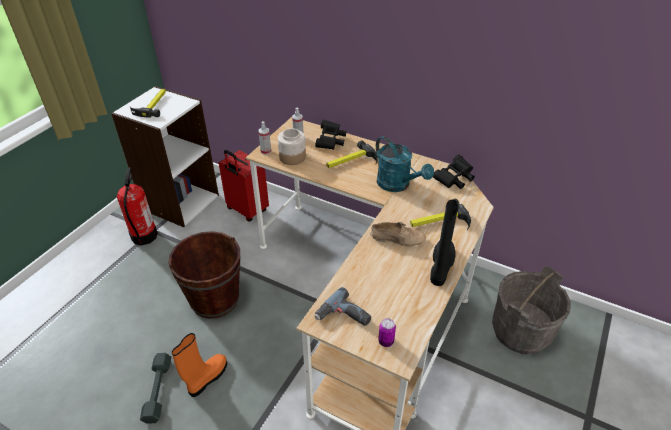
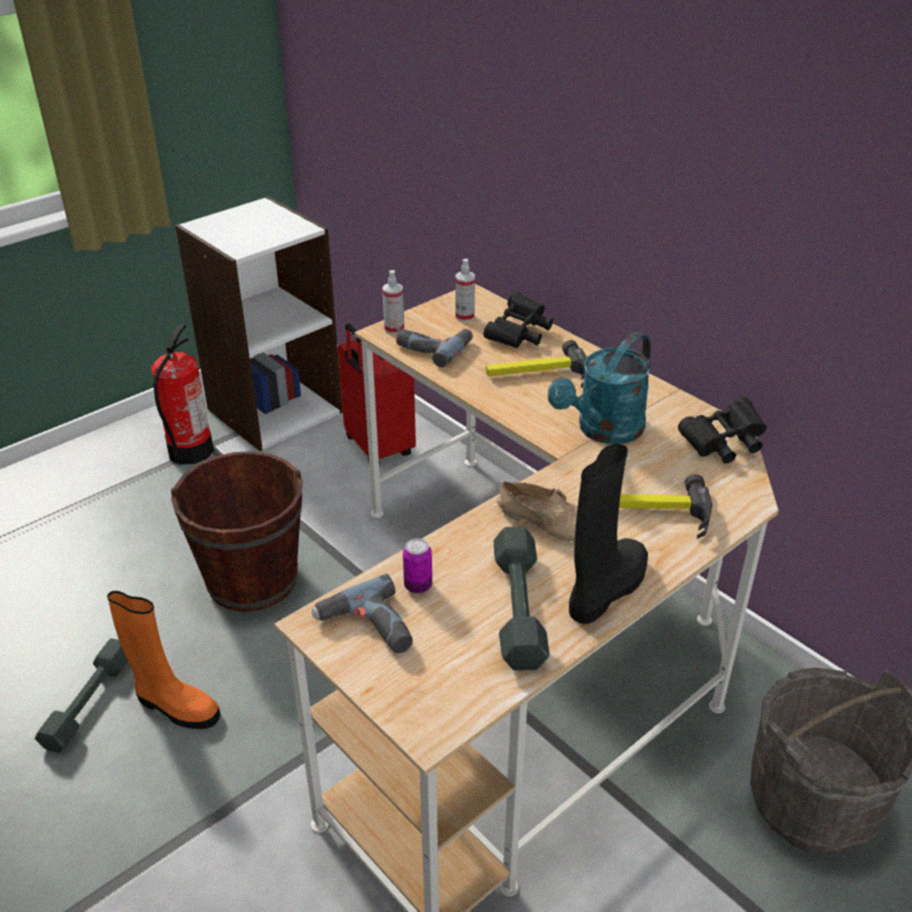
camera: 20 degrees right, 5 degrees down
hammer [130,89,166,118] -> none
orange boot [172,333,227,397] -> orange boot turned 60 degrees clockwise [107,591,220,729]
jar [278,128,306,165] -> power drill [396,329,473,367]
turquoise watering can [376,136,434,192] -> turquoise watering can turned 60 degrees clockwise [548,332,651,444]
can [378,318,396,347] -> can moved to [403,538,432,594]
none -> grey dumbbell [494,527,550,670]

